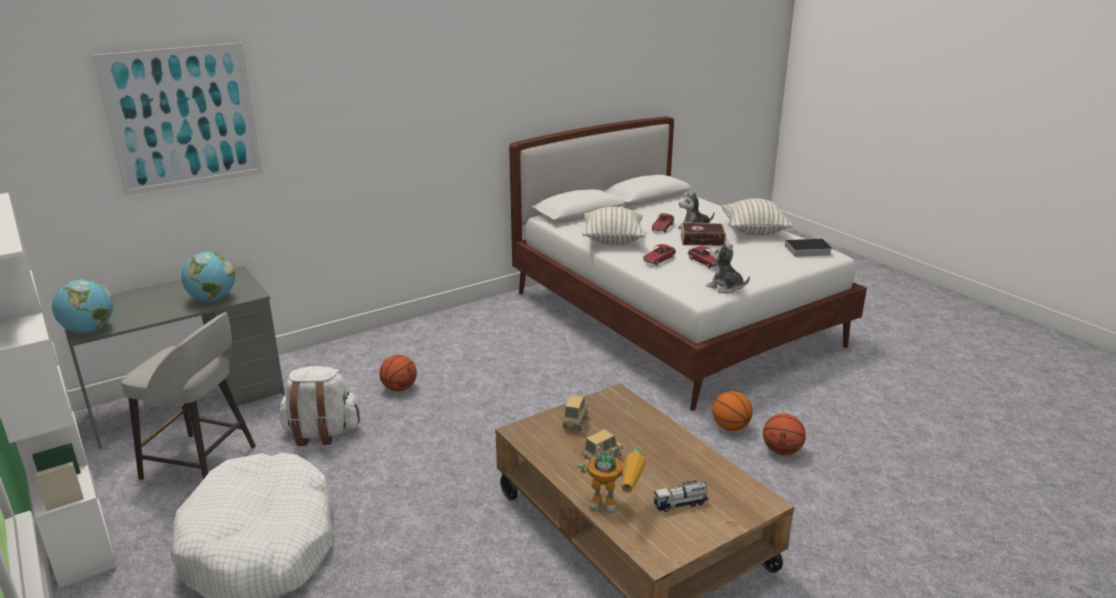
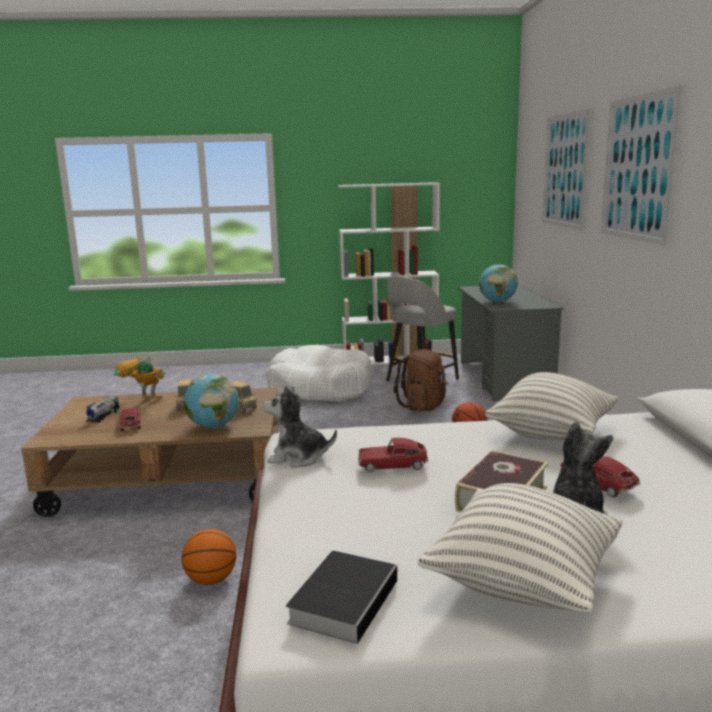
camera: 120 degrees right, 10 degrees down
globe [52,279,113,333] -> globe moved to [184,374,239,428]
white backpack [277,366,360,446] -> brown backpack [393,349,449,411]
toy robot [577,446,645,513] -> toy robot turned 60 degrees clockwise [114,356,166,399]
toy car [643,244,676,266] -> toy car moved to [120,408,141,431]
plush toy [706,243,750,294] -> plush toy turned 150 degrees counterclockwise [263,385,337,468]
basketball [763,413,806,455] -> none
none -> picture [601,85,684,246]

